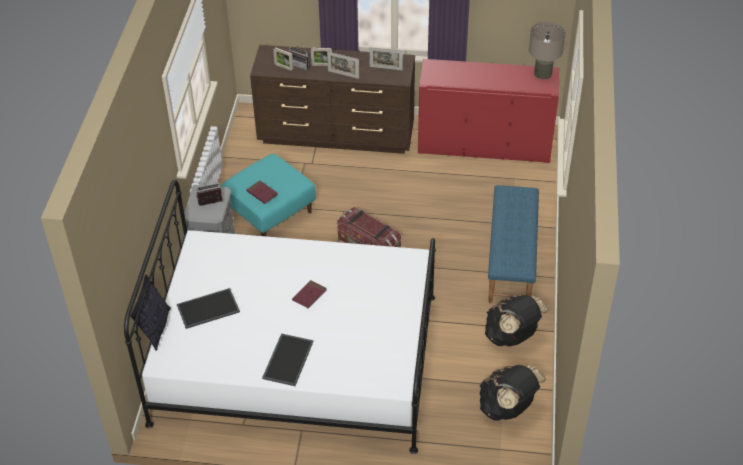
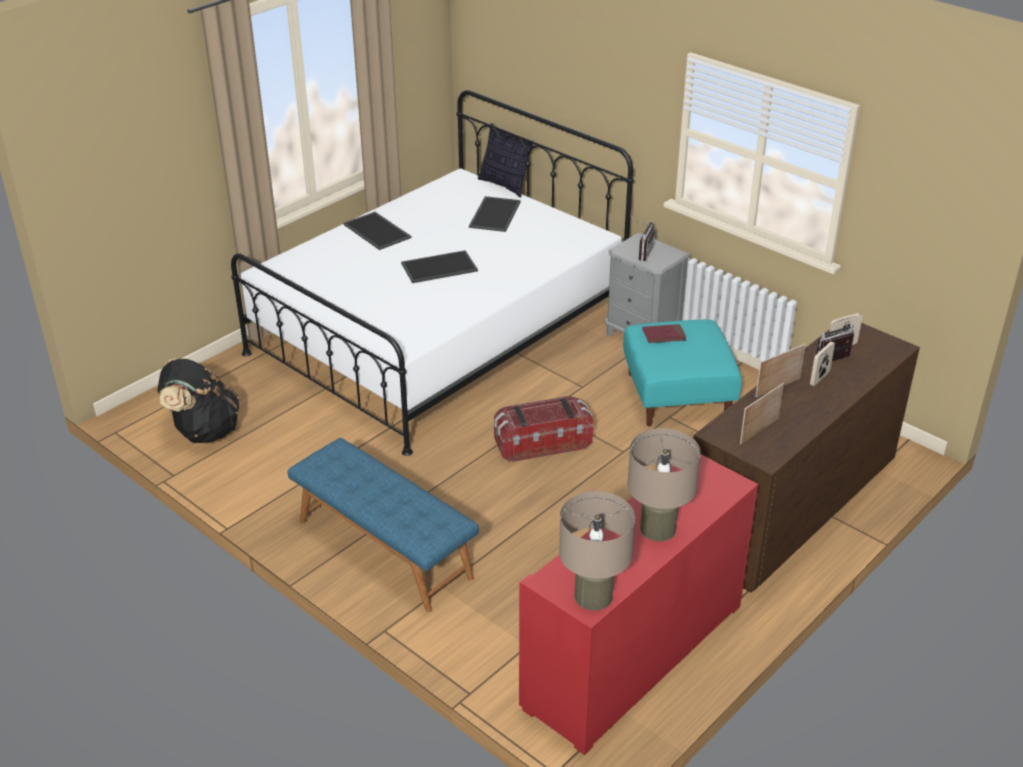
camera: 125 degrees right, 10 degrees down
red book [292,280,326,309] -> tray [401,250,478,283]
black backpack [485,295,549,346] -> none
none -> beige table lamp [627,428,701,541]

